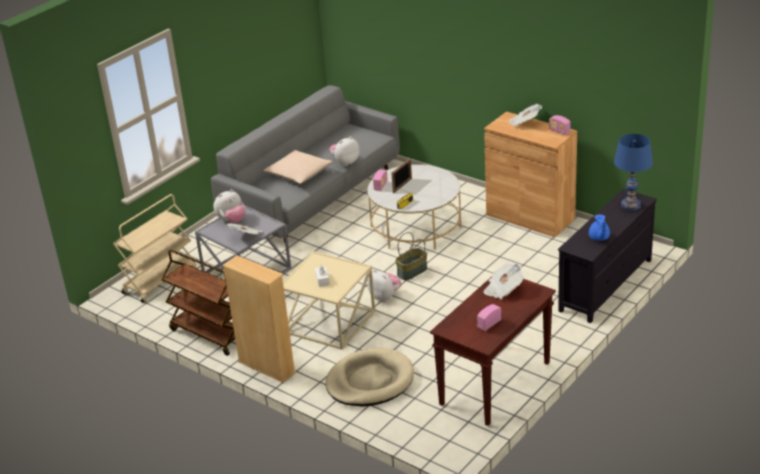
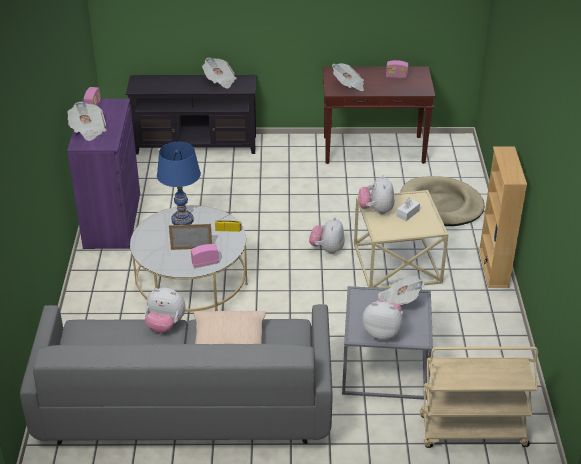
camera: 130 degrees left, 5 degrees up
brown cart [161,249,235,356] -> none
basket [395,232,427,280] -> none
brown cabinet [484,112,577,238] -> purple cabinet [67,99,140,249]
blue teapot [589,214,610,241] -> newspaper [202,57,237,88]
blue table lamp [614,134,653,211] -> blue table lamp moved to [157,142,201,225]
none -> plush toy [358,175,395,215]

